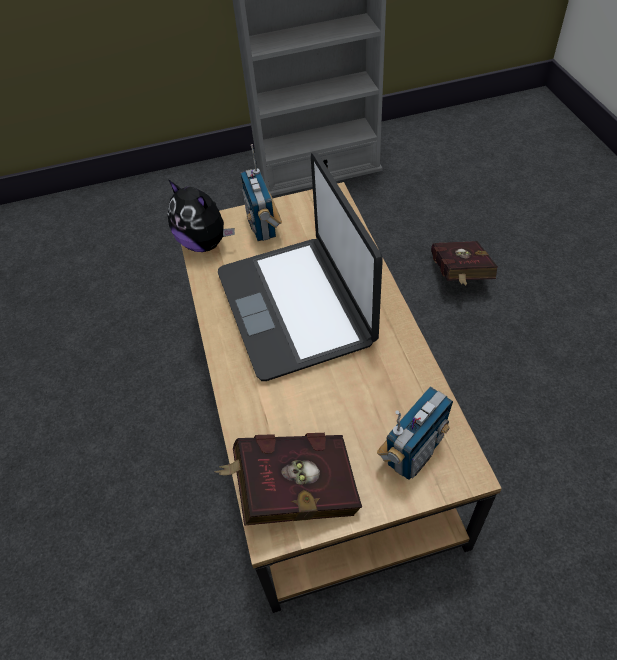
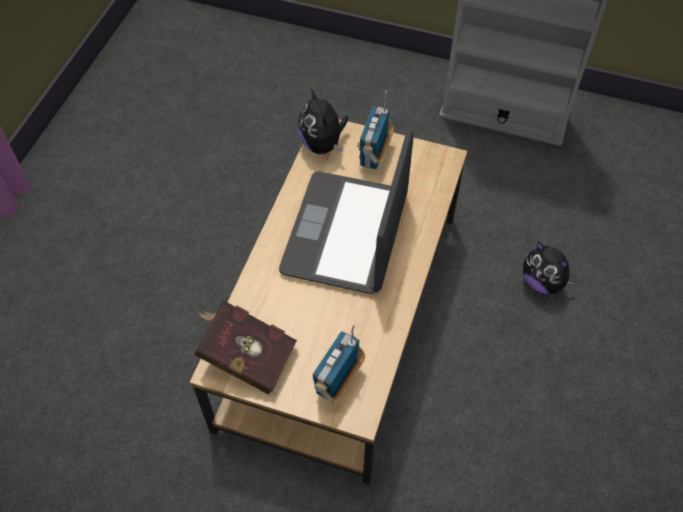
camera: 30 degrees right, 5 degrees up
radio [377,386,453,480] -> radio turned 135 degrees clockwise [313,324,365,403]
red book [431,241,498,286] -> plush toy [523,241,577,294]

